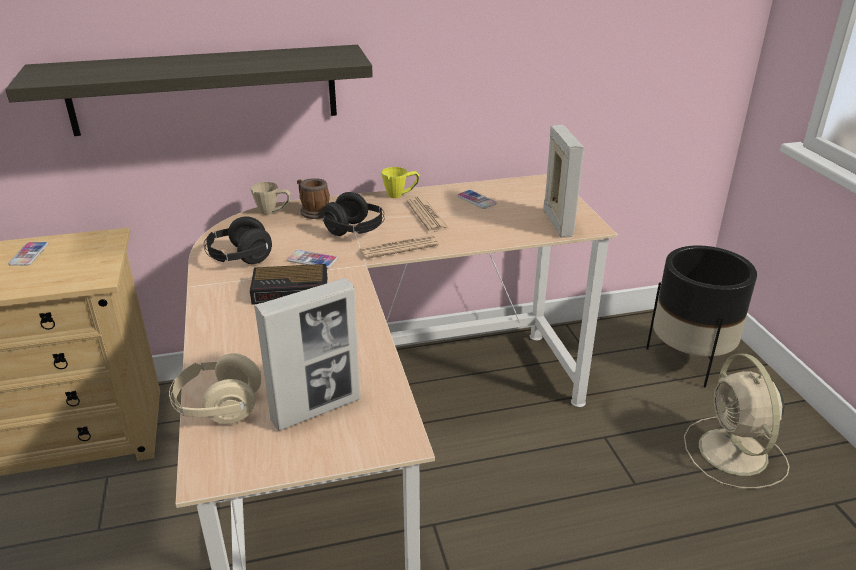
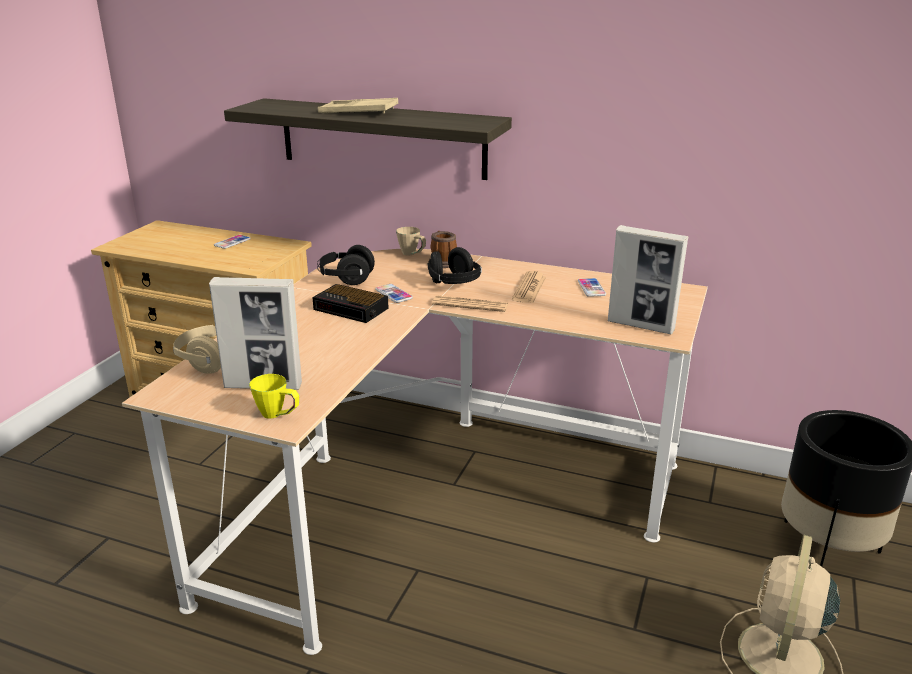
camera: 35 degrees right, 5 degrees down
yellow mug [381,167,419,198] -> yellow mug moved to [249,374,299,419]
picture frame [543,125,584,238] -> picture frame turned 90 degrees clockwise [608,225,688,335]
none -> beige tray [318,98,398,113]

